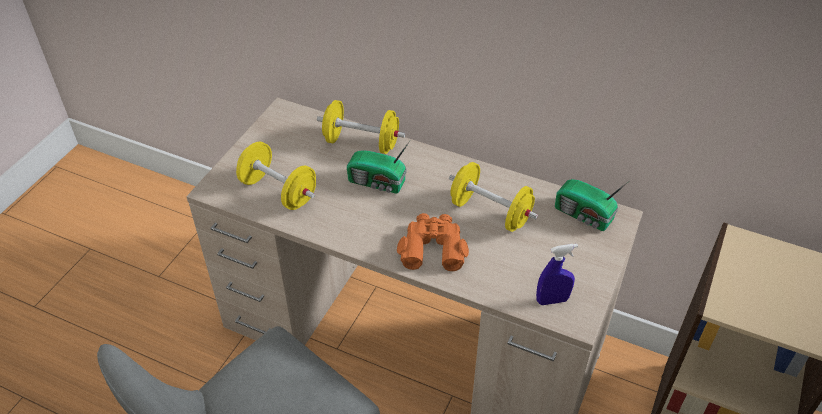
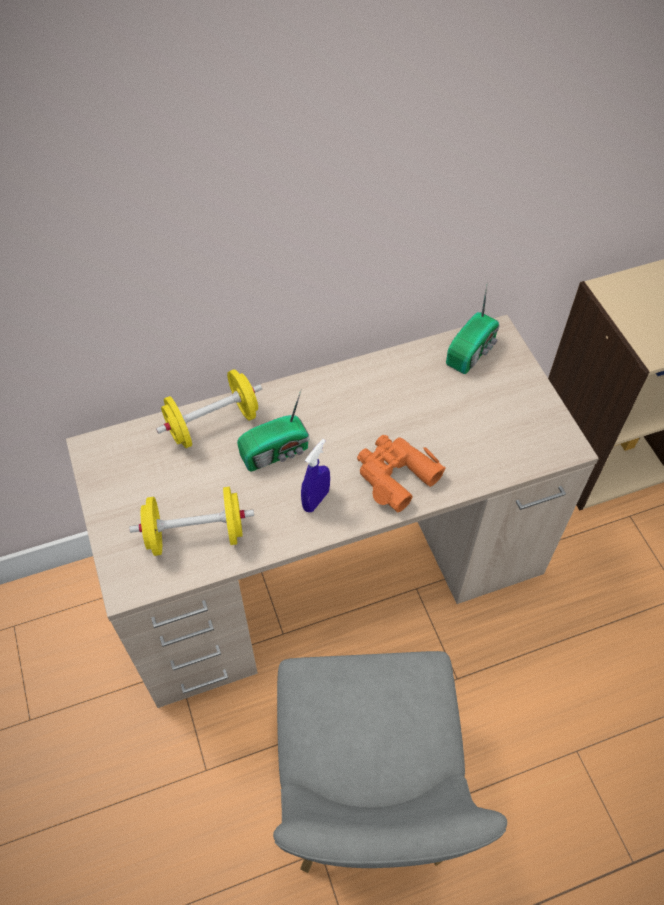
camera: 45 degrees left, 10 degrees up
yellow dumbbell [449,162,538,232] -> none
blue spray bottle [536,244,578,305] -> blue spray bottle moved to [301,439,330,512]
radio [555,179,629,231] -> radio turned 45 degrees counterclockwise [446,285,500,374]

